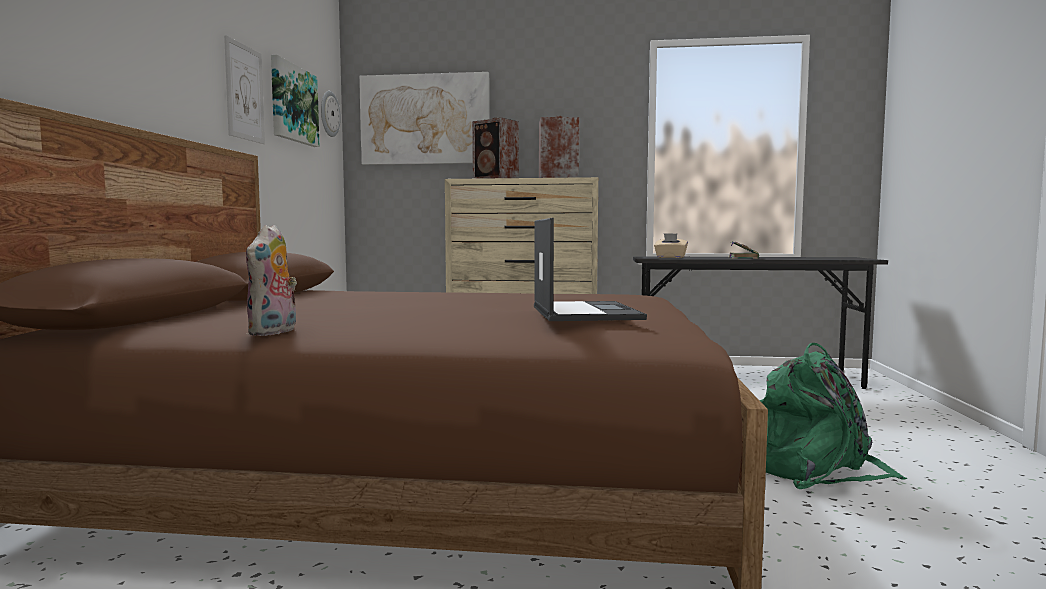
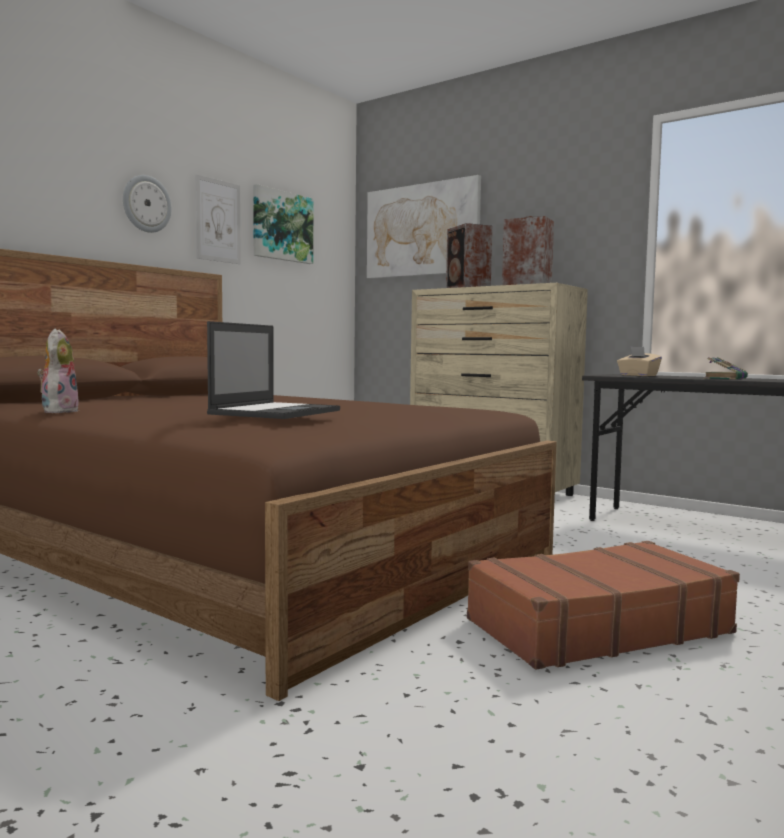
camera: 30 degrees right, 0 degrees up
plush toy [246,225,297,336] -> plush toy turned 135 degrees clockwise [37,329,79,413]
wall clock [321,91,341,137] -> wall clock moved to [123,175,172,233]
green backpack [760,343,907,489] -> brown suitcase [467,541,740,670]

